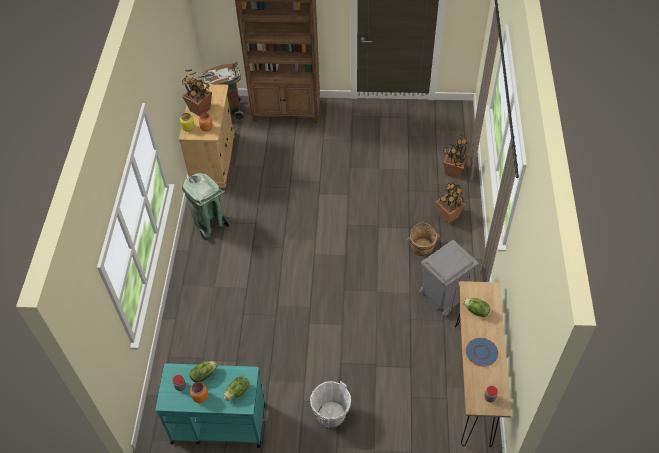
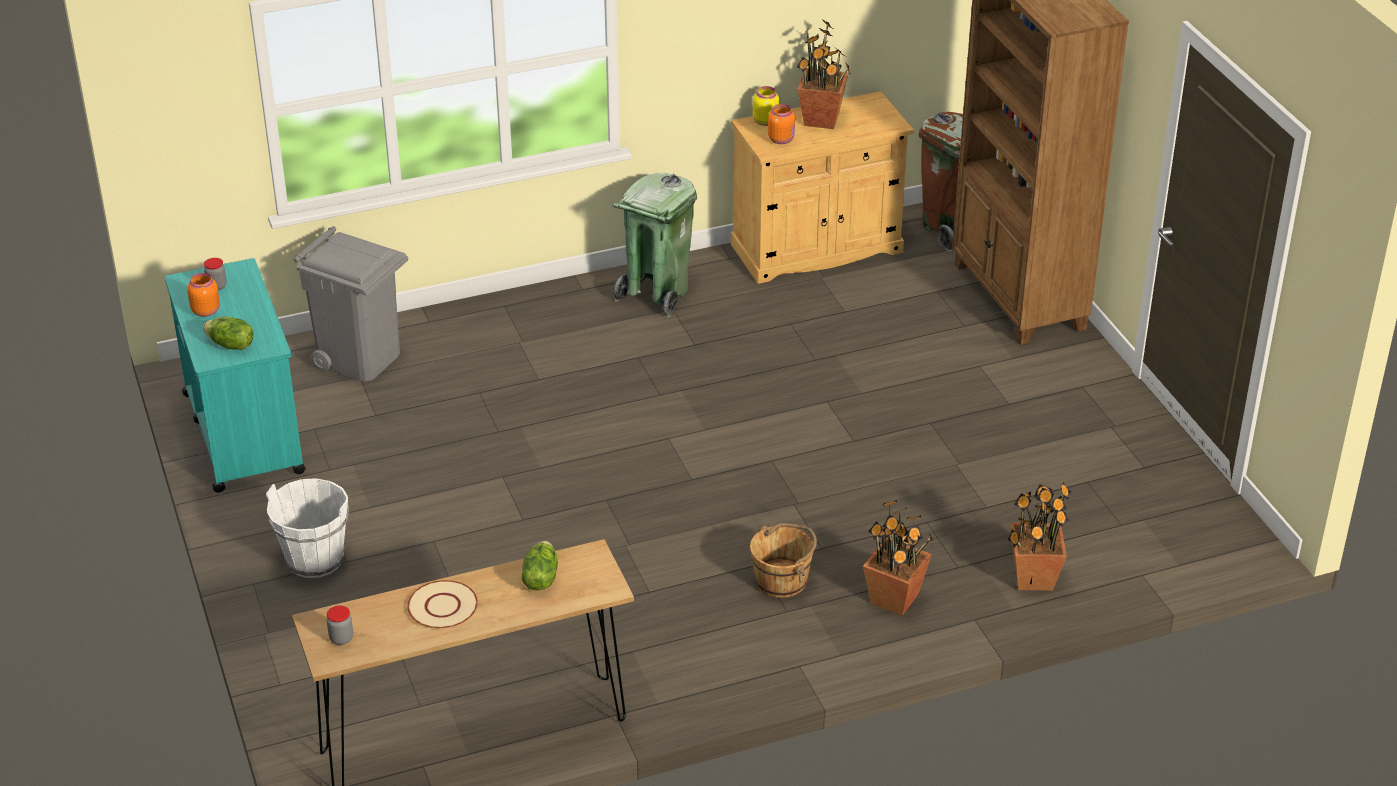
camera: 65 degrees right, 15 degrees down
lettuce [189,361,217,383] -> none
grey trash can [419,240,479,316] -> grey trash can moved to [294,226,408,381]
blue plate [466,338,498,367] -> beige plate [407,580,478,629]

